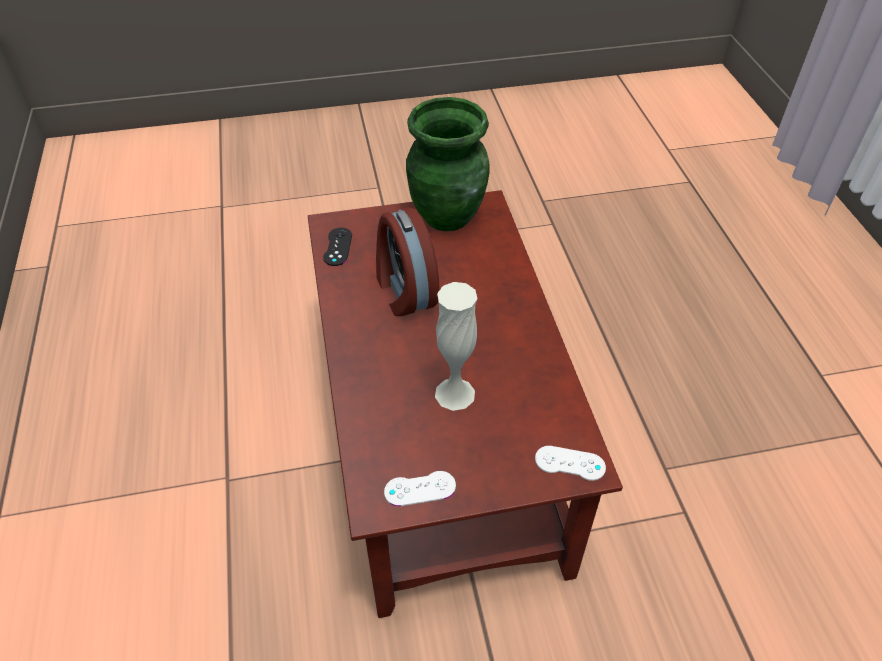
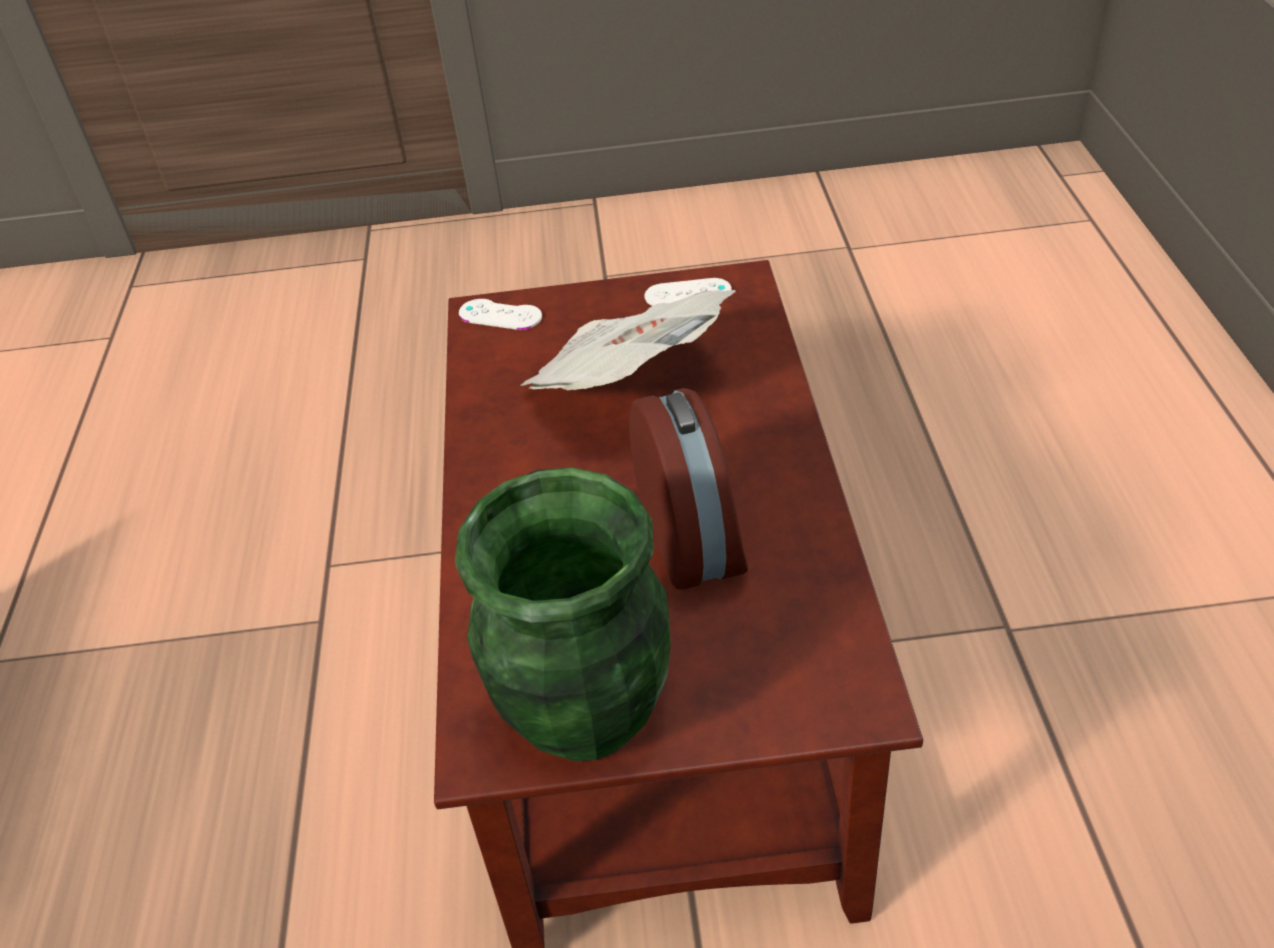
camera: 170 degrees left, 5 degrees down
black game controller [323,228,352,266] -> none
white vase [435,282,477,411] -> newspaper [521,290,735,390]

